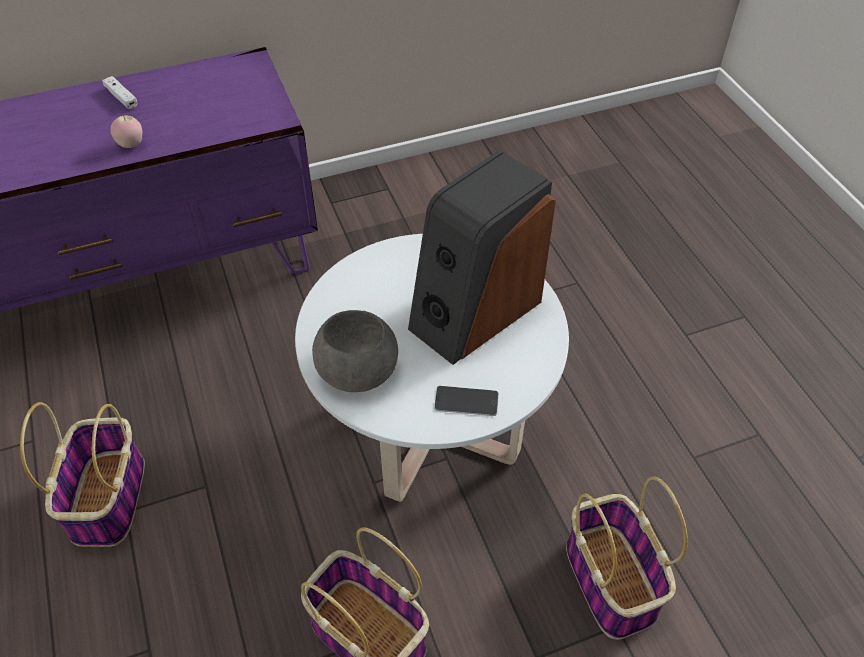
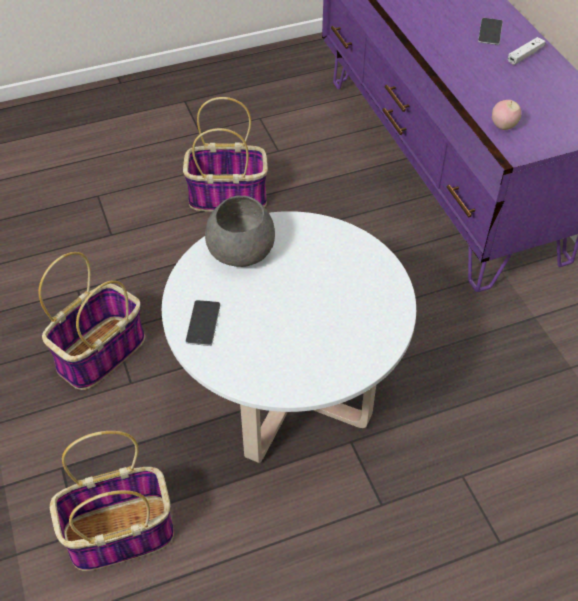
camera: 90 degrees right, 0 degrees up
apple [111,115,142,148] -> apple moved to [492,100,521,130]
speaker [408,150,556,365] -> none
none -> phone [478,18,503,45]

